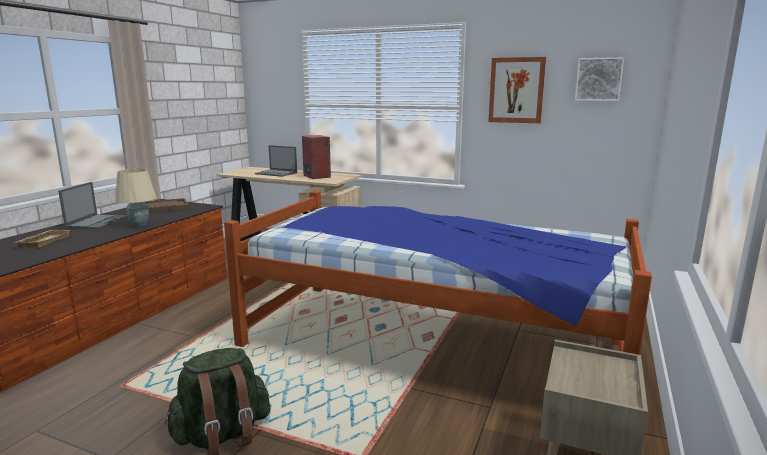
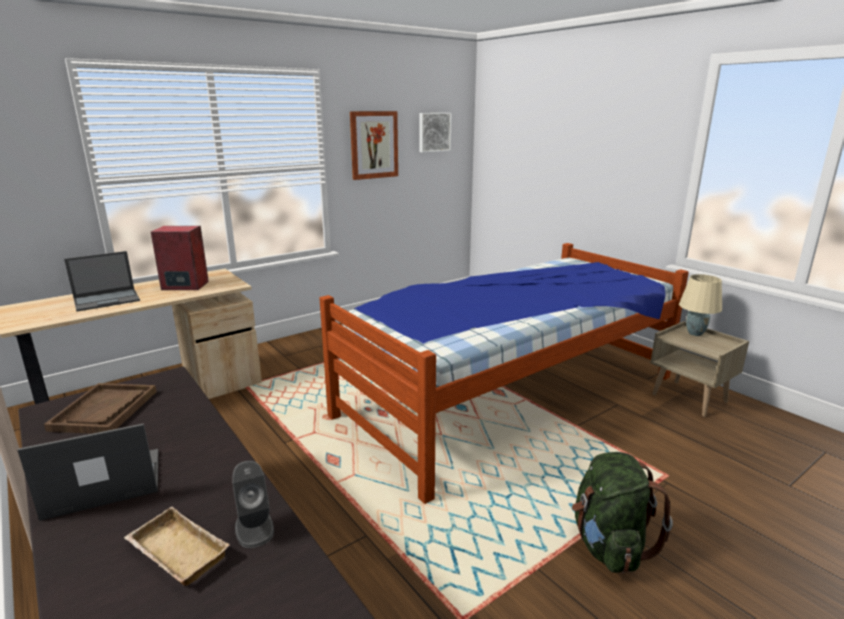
camera: 60 degrees left, 5 degrees up
laptop [58,182,128,229] -> laptop turned 60 degrees counterclockwise [17,423,158,521]
beige table lamp [115,169,156,227] -> beige table lamp moved to [679,274,722,336]
none -> grey speaker [232,461,274,548]

